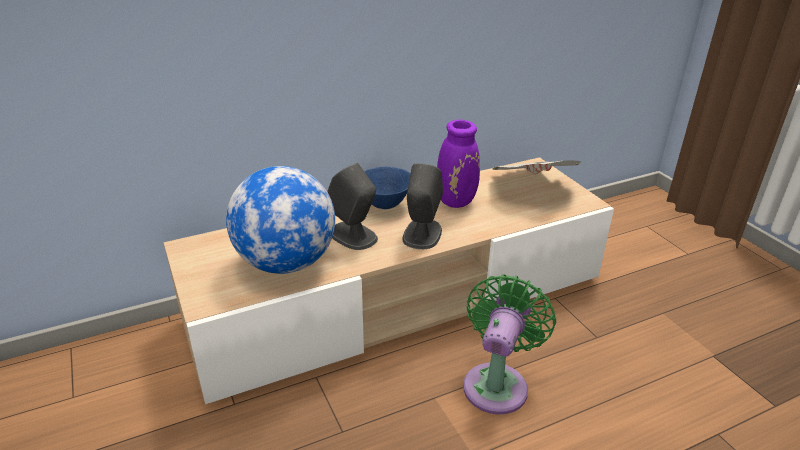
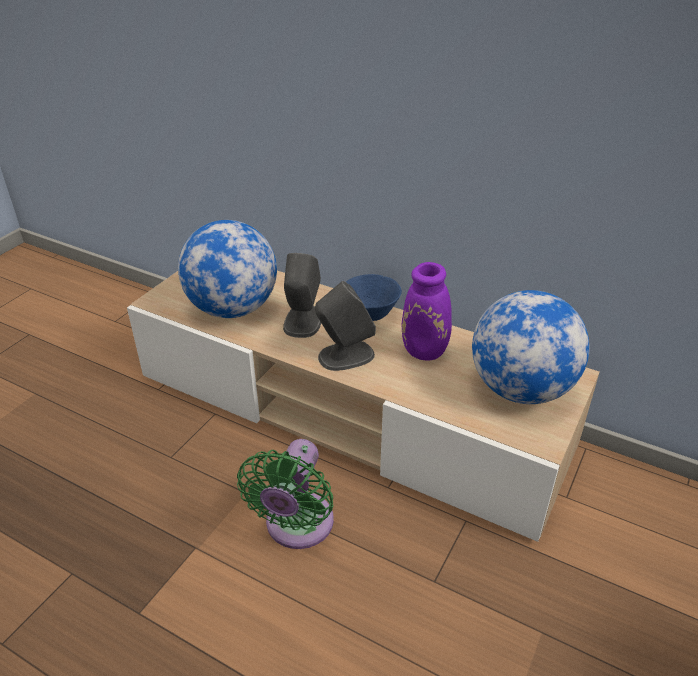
camera: 55 degrees right, 5 degrees up
green fan [463,274,556,415] -> green fan turned 120 degrees clockwise [237,439,334,549]
newspaper [493,161,581,175] -> globe [472,290,590,404]

